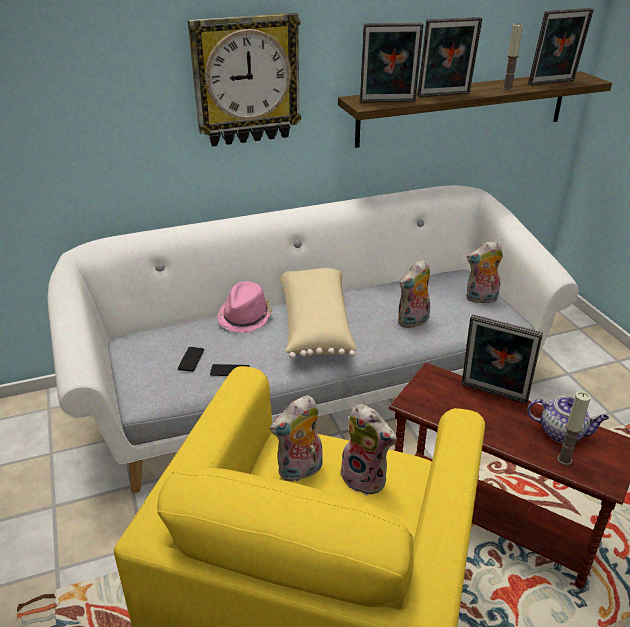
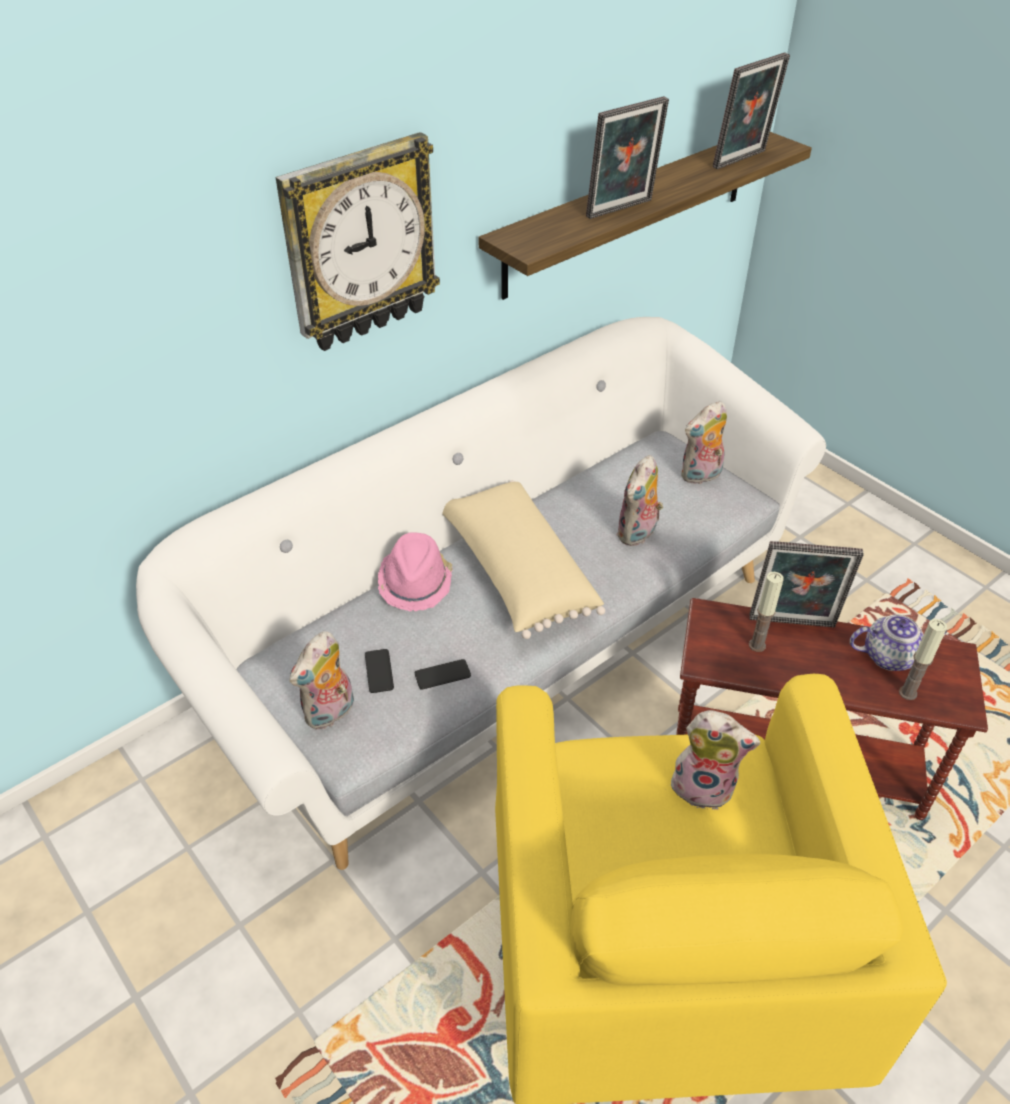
camera: 20 degrees left, 10 degrees up
plush toy [270,395,323,482] -> plush toy moved to [289,631,354,730]
picture frame [360,23,424,103] -> none
candle [503,23,523,90] -> candle moved to [749,572,784,652]

